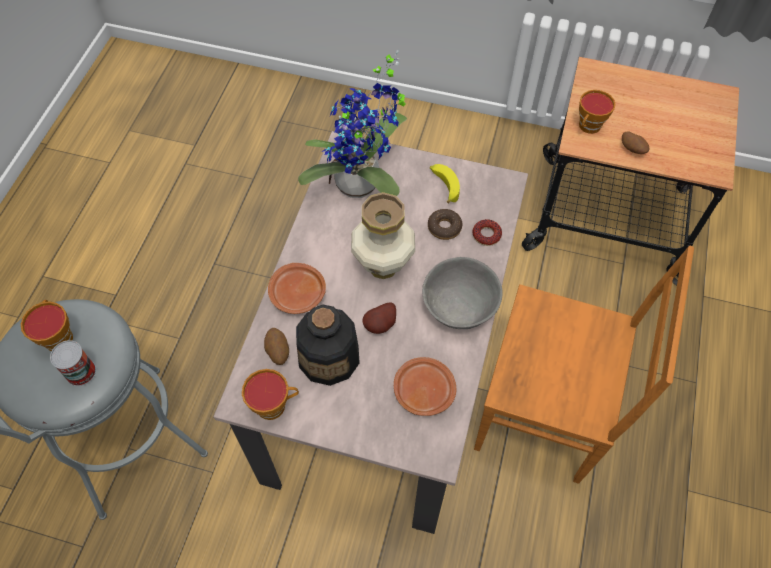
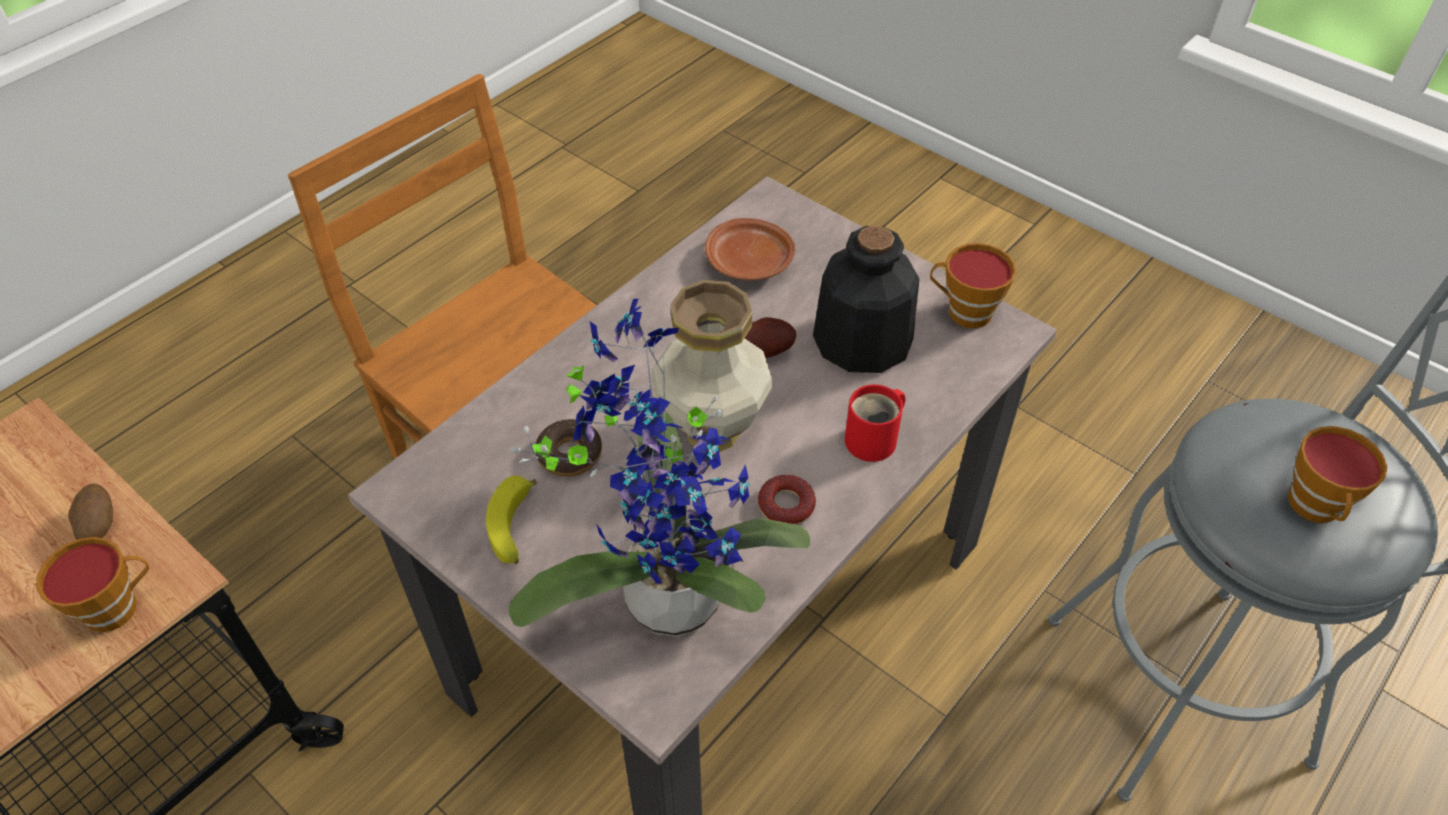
camera: 155 degrees left, 10 degrees down
can [50,340,96,386] -> none
potato [264,328,289,365] -> none
brown plate [268,263,326,314] -> red mug [845,384,905,462]
grey bowl [422,257,503,329] -> none
donut [472,219,502,246] -> donut moved to [758,475,816,525]

